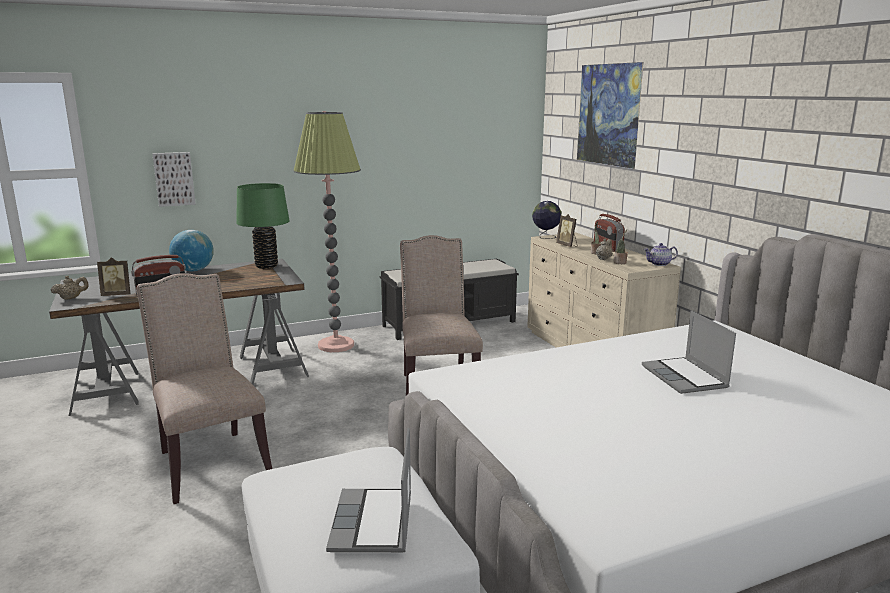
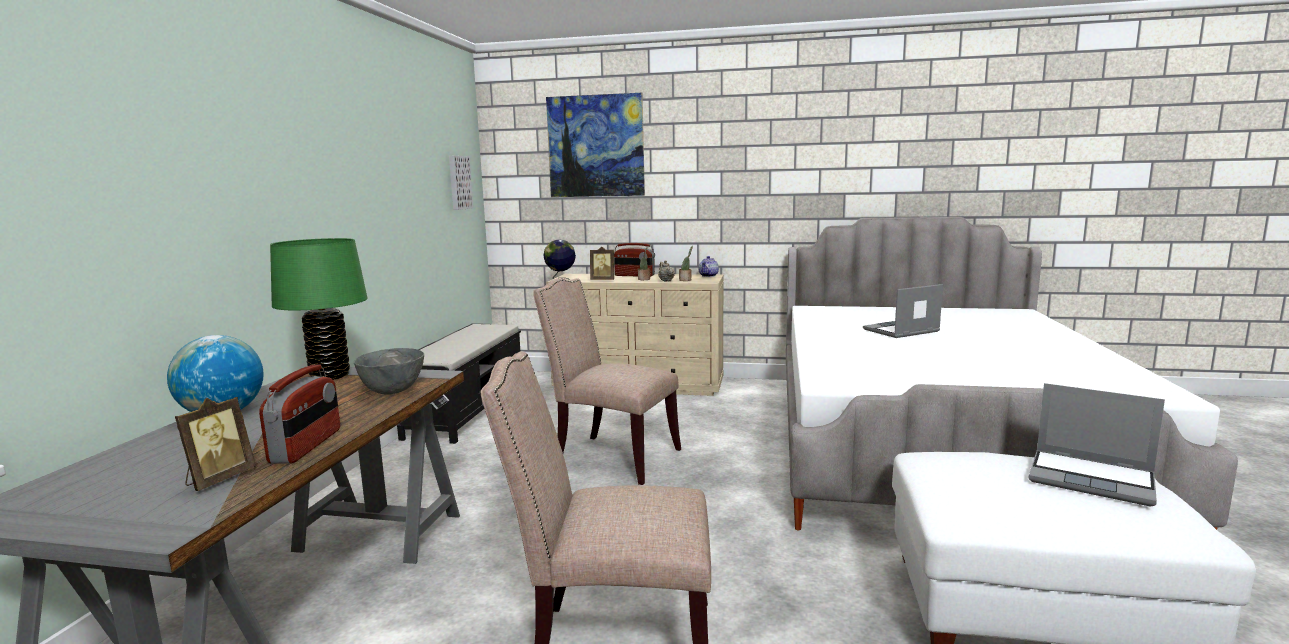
camera: 55 degrees left, 5 degrees down
beige teapot [50,276,89,300] -> none
picture [152,152,196,207] -> picture moved to [449,156,473,210]
floor lamp [293,111,361,352] -> none
laptop [642,310,736,394] -> laptop turned 135 degrees clockwise [863,284,943,338]
none -> grey bowl [354,348,424,395]

